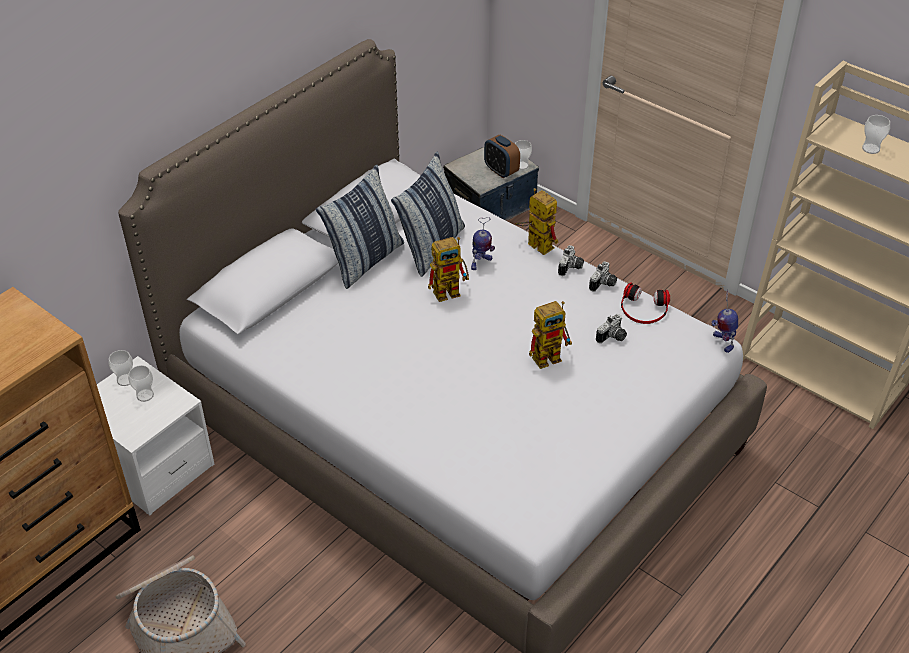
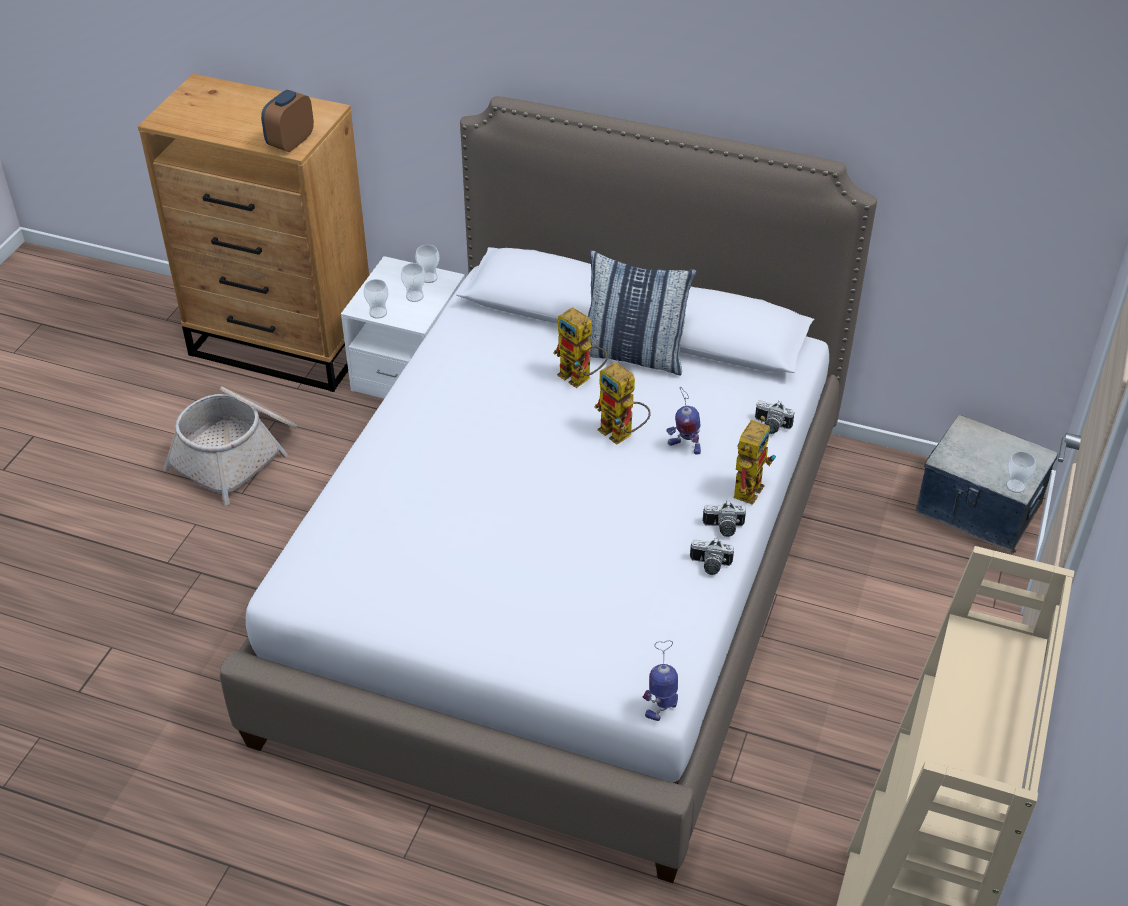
camera: 70 degrees right, 0 degrees up
pillow [391,151,465,277] -> none
alarm clock [484,135,520,178] -> alarm clock moved to [261,90,314,152]
toy robot [529,301,572,369] -> toy robot moved to [553,307,608,388]
camera [596,314,627,343] -> camera moved to [755,400,794,434]
headphones [621,283,670,324] -> none
cup [862,115,890,154] -> cup moved to [364,279,389,319]

